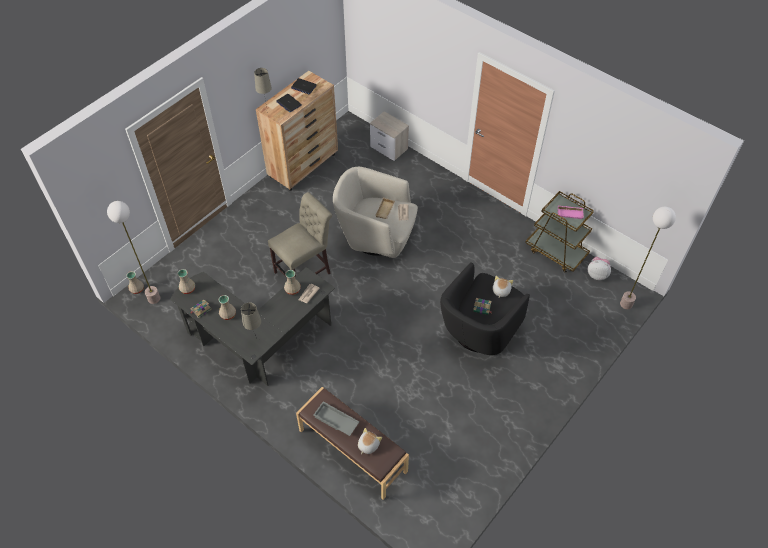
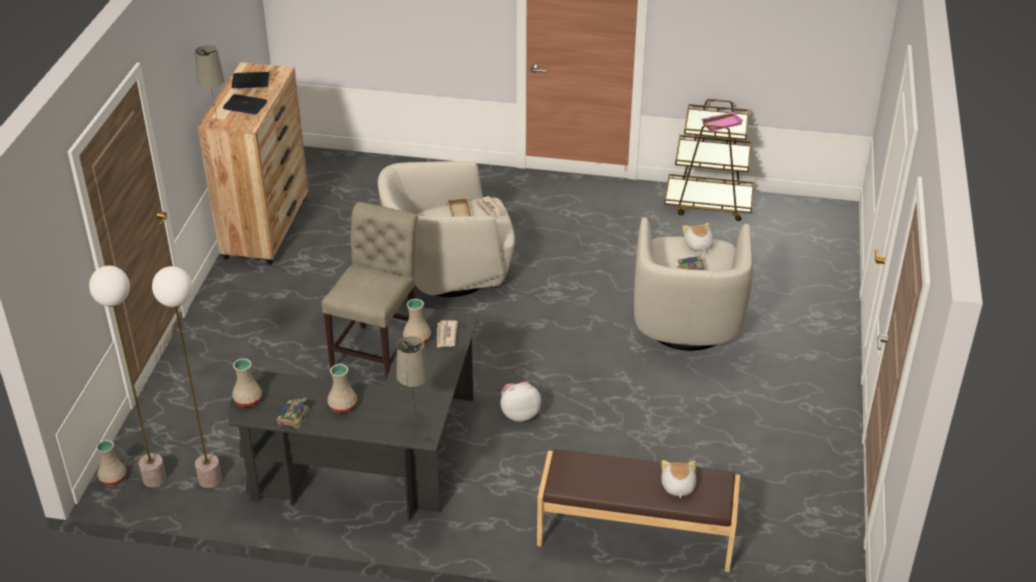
camera: 30 degrees left, 15 degrees down
grey tray [313,401,359,436] -> none
nightstand [370,111,409,161] -> none
black armchair [440,262,530,355] -> beige armchair [634,217,753,351]
plush toy [588,257,611,280] -> plush toy moved to [500,382,541,422]
floor lamp [620,207,676,309] -> floor lamp moved to [152,266,222,488]

